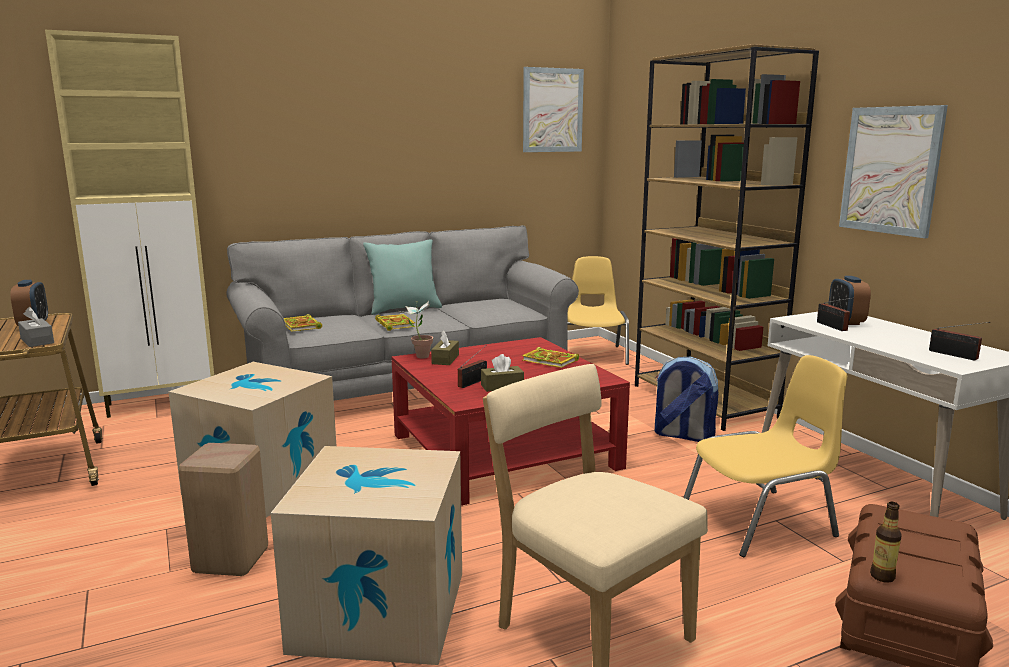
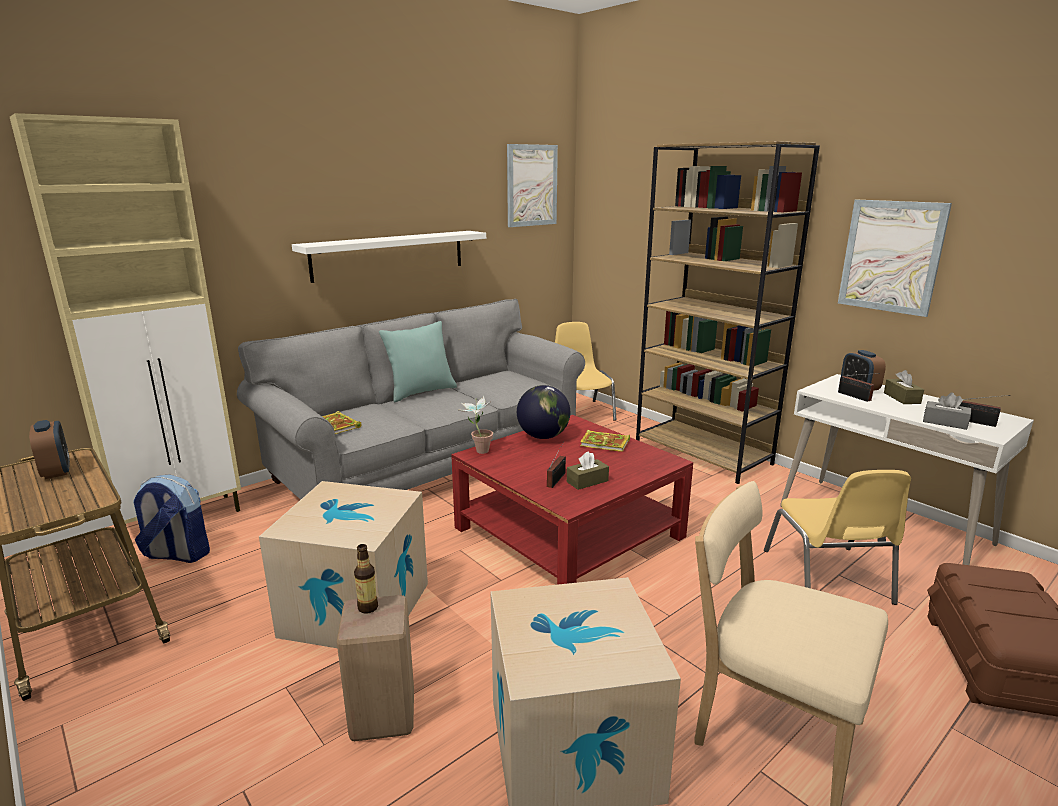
camera: 15 degrees left, 5 degrees up
grey tissue box [18,307,54,347] -> grey tissue box moved to [923,392,971,430]
book [375,314,415,331] -> none
brown tissue box [431,330,459,365] -> brown tissue box moved to [884,370,924,404]
backpack [655,357,718,442] -> backpack moved to [133,474,210,563]
yellow chair [683,355,847,557] -> yellow chair turned 120 degrees clockwise [764,470,911,605]
bottle [870,502,902,583] -> bottle moved to [354,544,378,614]
none -> white shelf [292,231,486,283]
none -> globe [517,385,570,439]

